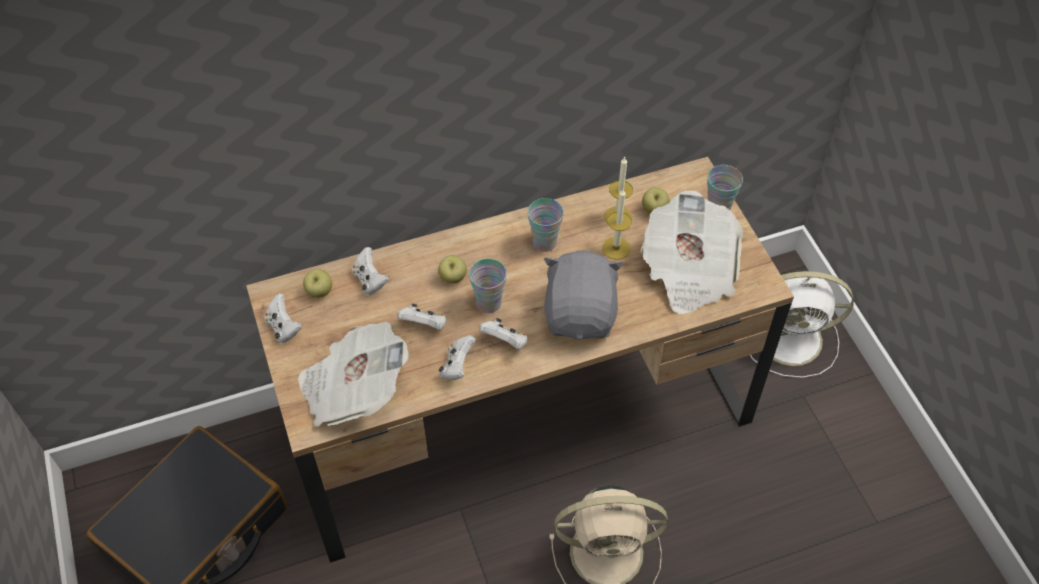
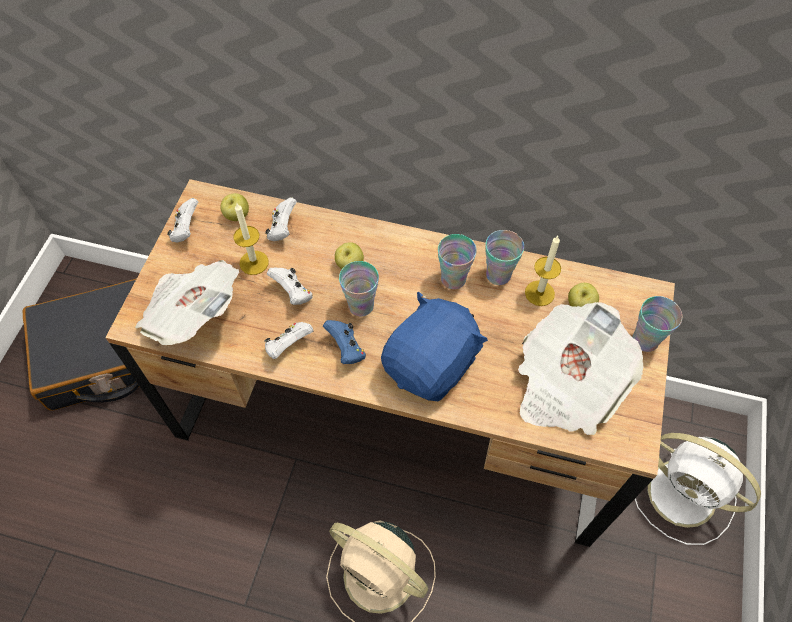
camera: 35 degrees right, 5 degrees up
white game controller [479,318,528,349] -> blue game controller [323,320,366,364]
grey plush toy [544,250,624,340] -> blue plush toy [381,292,488,401]
candle [602,189,632,260] -> candle moved to [233,203,269,275]
none -> cup [485,230,524,285]

